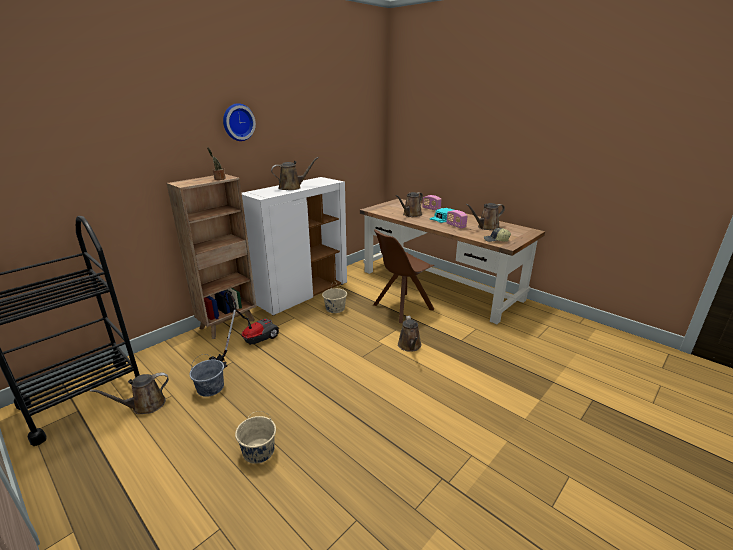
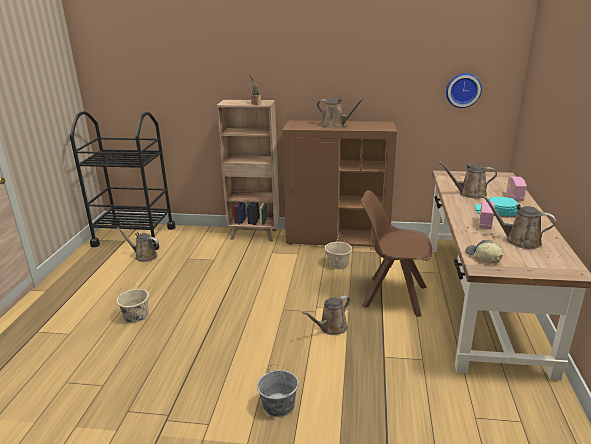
camera: 55 degrees right, 0 degrees up
grey bucket [190,354,224,397] -> grey bucket moved to [257,364,299,417]
vacuum cleaner [209,291,279,368] -> none
wall clock [223,103,256,141] -> wall clock moved to [446,73,482,108]
white cabinet [242,177,347,316] -> brown cabinet [282,120,397,247]

